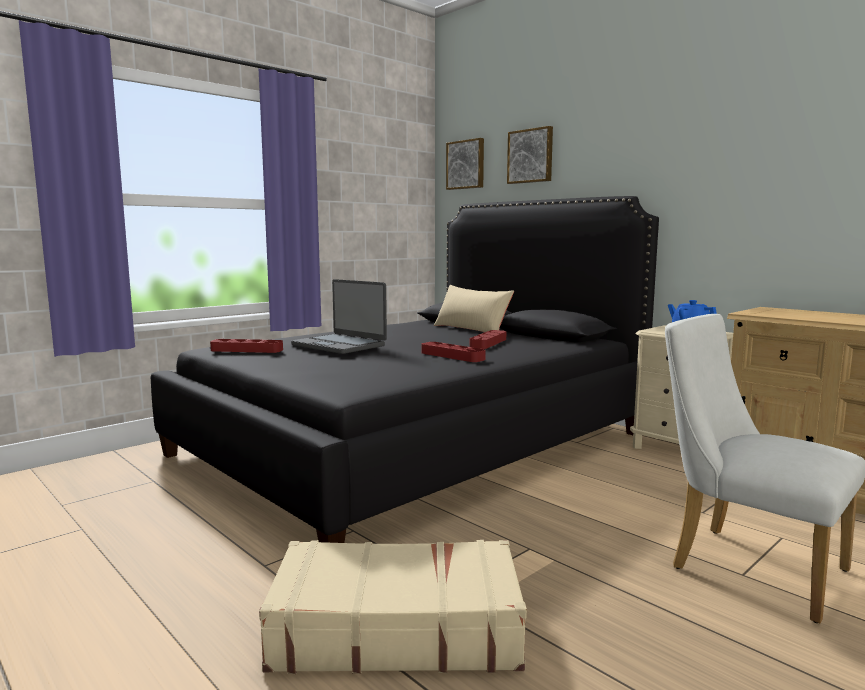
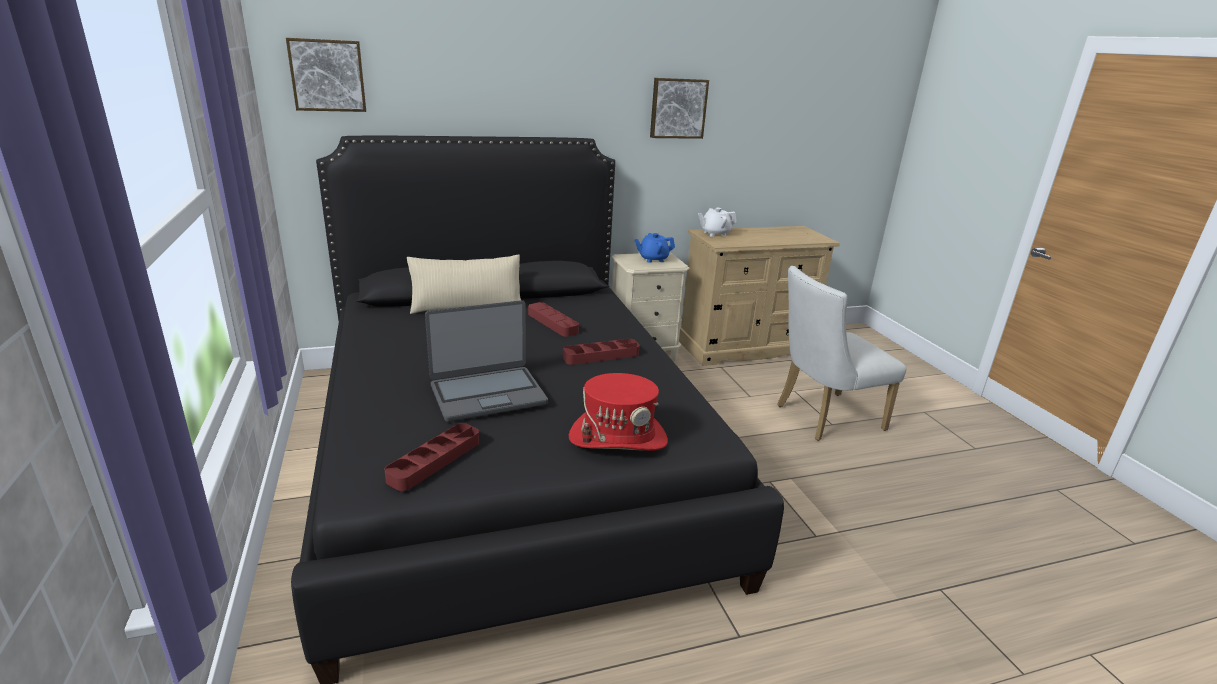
camera: 65 degrees left, 15 degrees up
beige suitcase [259,540,527,674] -> none
picture [507,126,553,184] -> picture moved to [650,78,709,139]
none -> red hat [569,373,668,451]
none -> white teapot [698,208,737,237]

